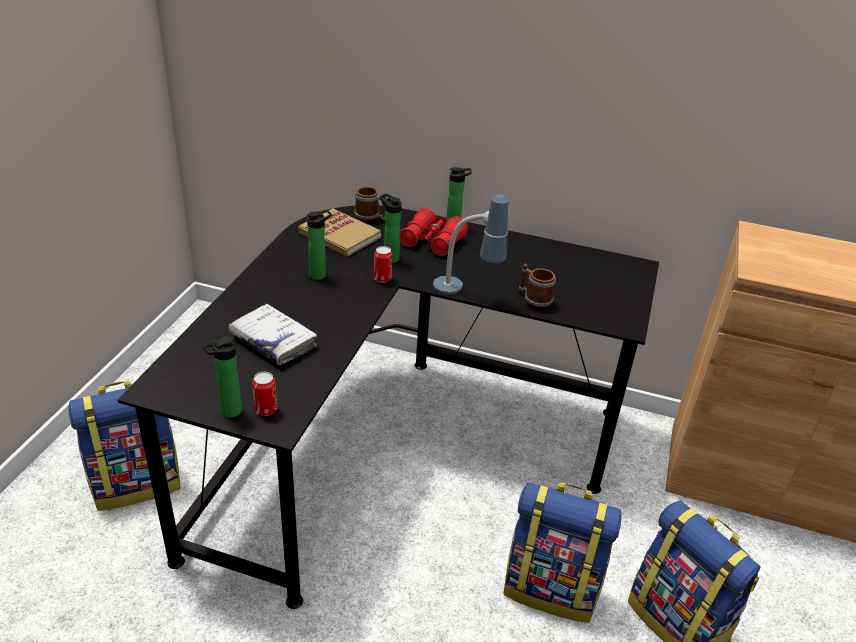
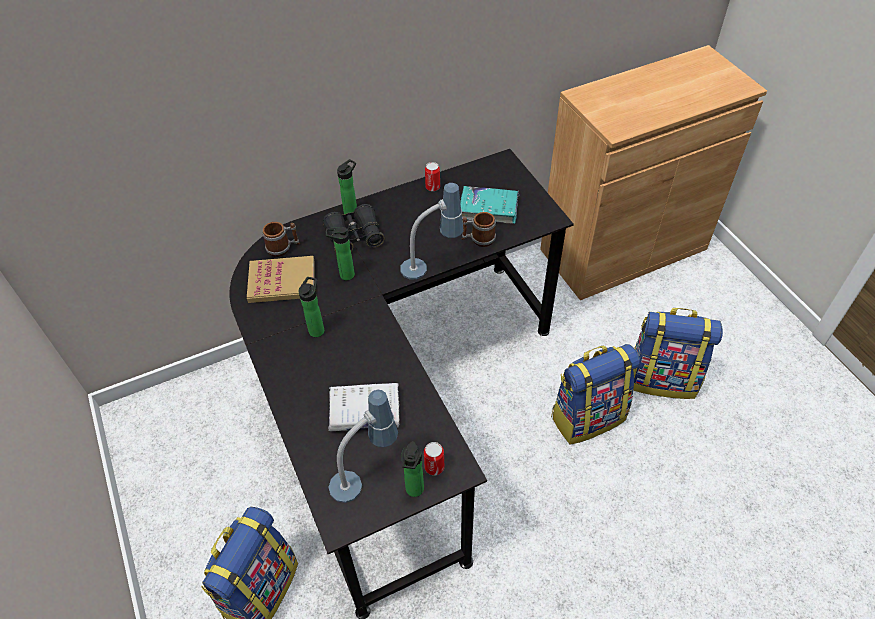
camera: 40 degrees left, 15 degrees up
can [374,246,393,283] -> can moved to [425,162,440,191]
red binoculars [400,208,468,256] -> black binoculars [323,204,384,253]
none -> table lamp [329,390,398,503]
none -> turquoise book [460,186,519,224]

